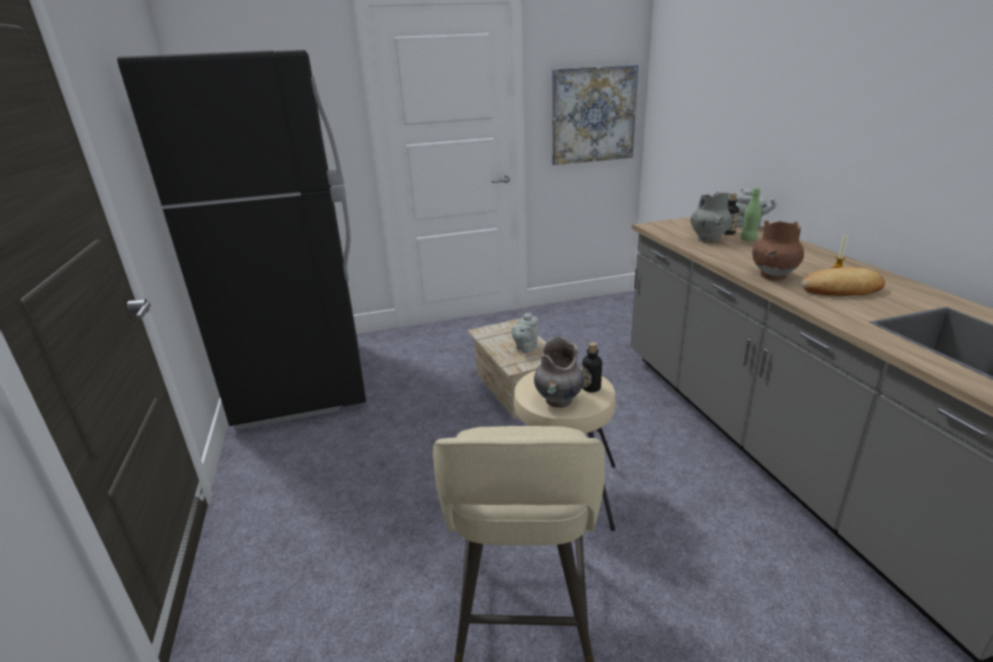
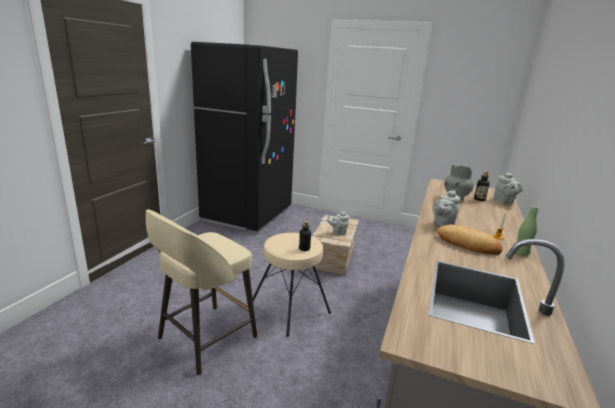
camera: 35 degrees right, 5 degrees down
grey vase [534,336,584,408] -> none
picture [552,65,638,165] -> none
green bottle [741,188,761,241] -> green bottle moved to [516,206,539,256]
brown vase [752,221,804,280] -> grey teapot [432,190,461,227]

